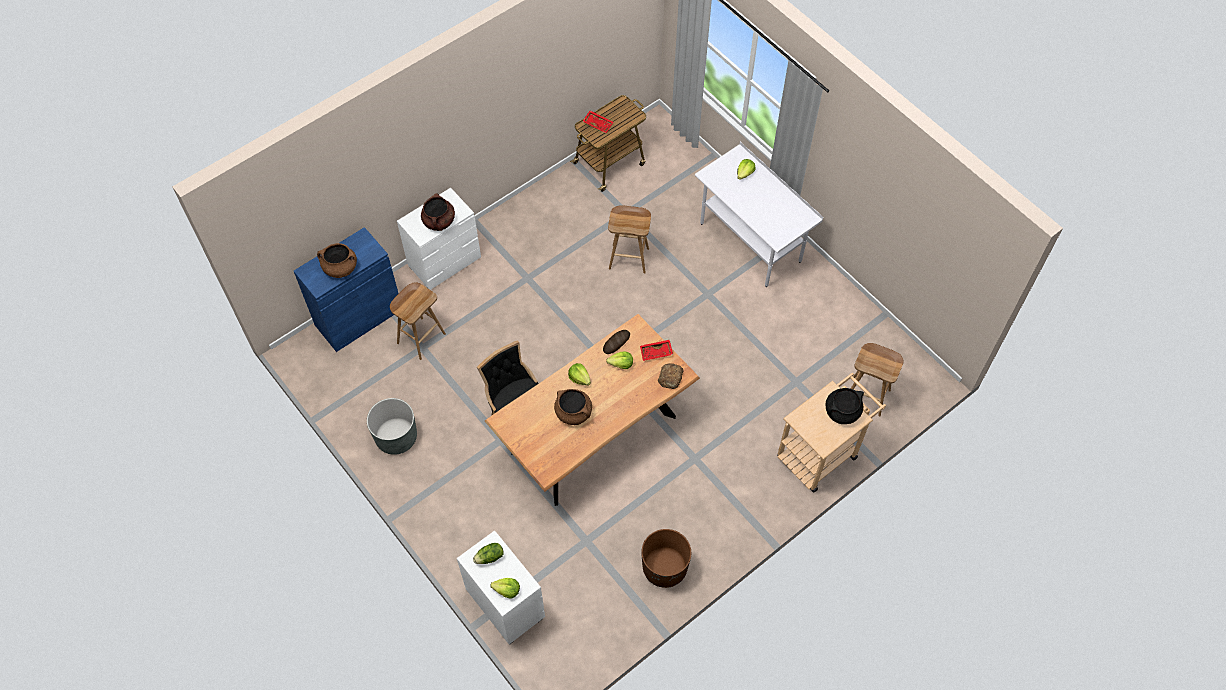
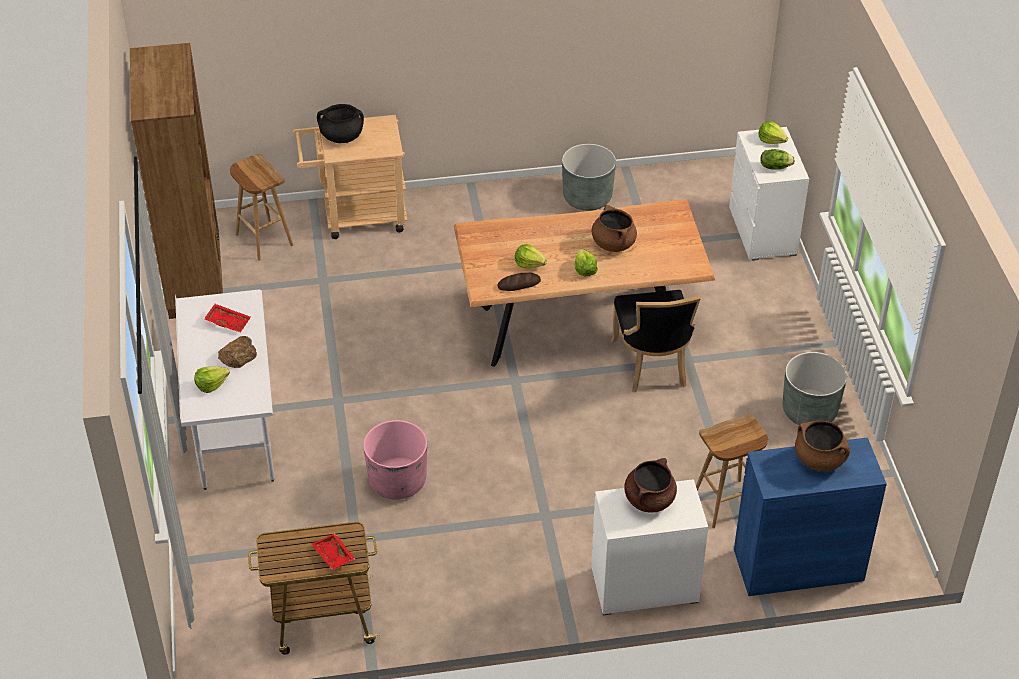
camera: 150 degrees left, 15 degrees down
brown stool [608,205,651,274] -> pink planter [363,420,427,500]
red tray [640,340,673,361] -> red tray moved to [204,304,251,333]
brown planter [641,529,691,588] -> grey planter [562,144,616,211]
bread [658,363,683,389] -> bread moved to [218,336,257,368]
none -> brown bookcase [130,43,223,319]

